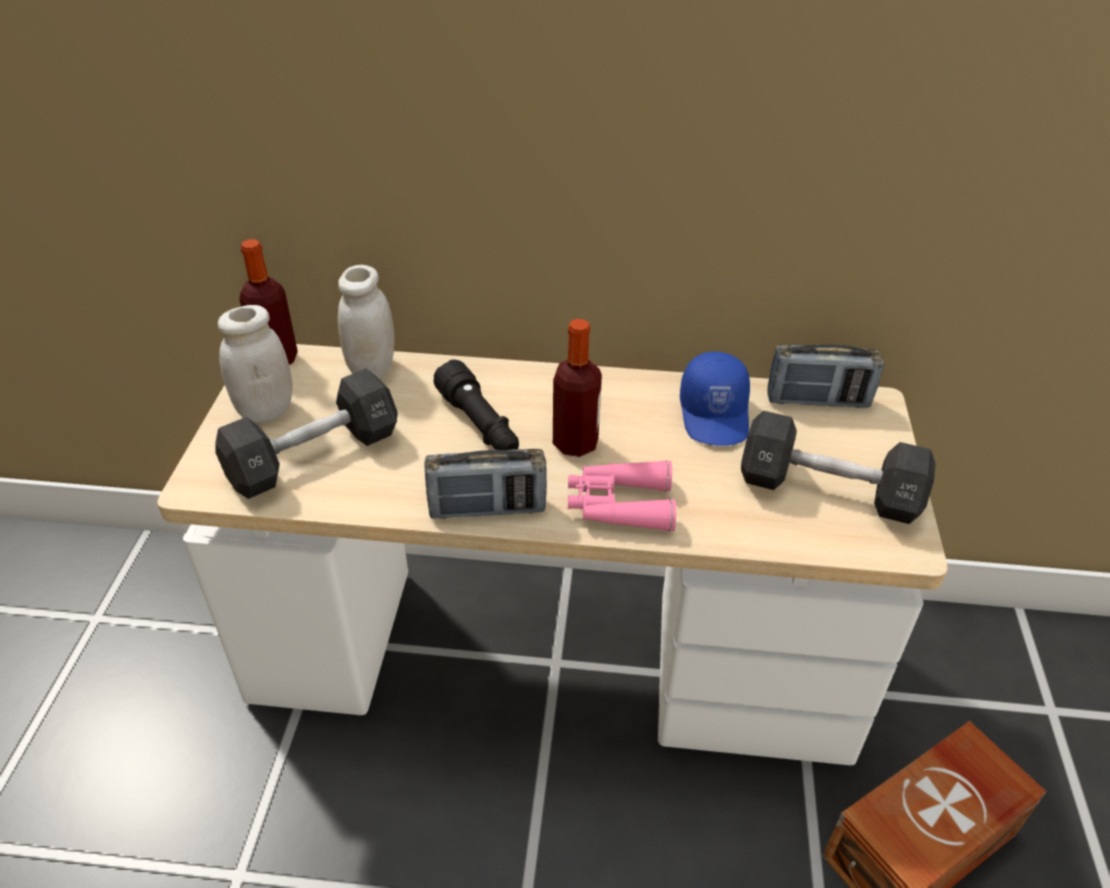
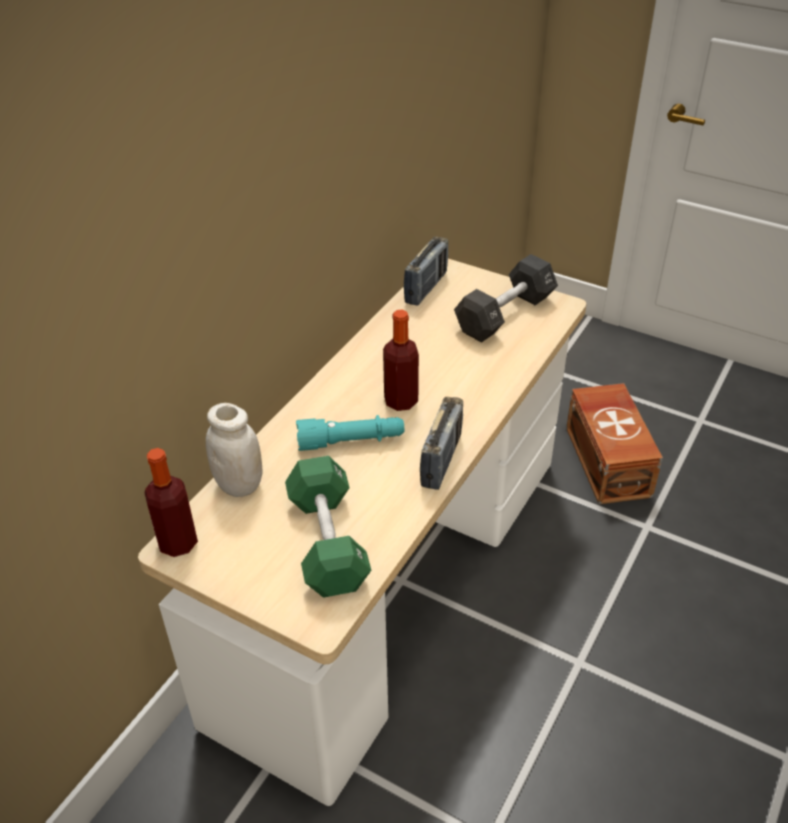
camera: 65 degrees left, 0 degrees up
black dumbbell [215,369,398,499] -> green dumbbell [285,456,371,598]
white jar [218,305,292,423] -> none
black flashlight [434,359,519,450] -> turquoise flashlight [296,415,404,451]
pink binoculars [568,460,676,532] -> none
blue cap [680,352,750,446] -> none

